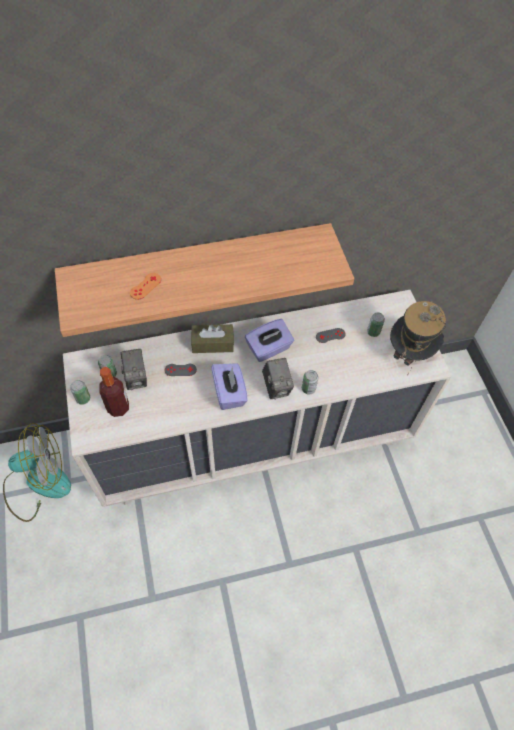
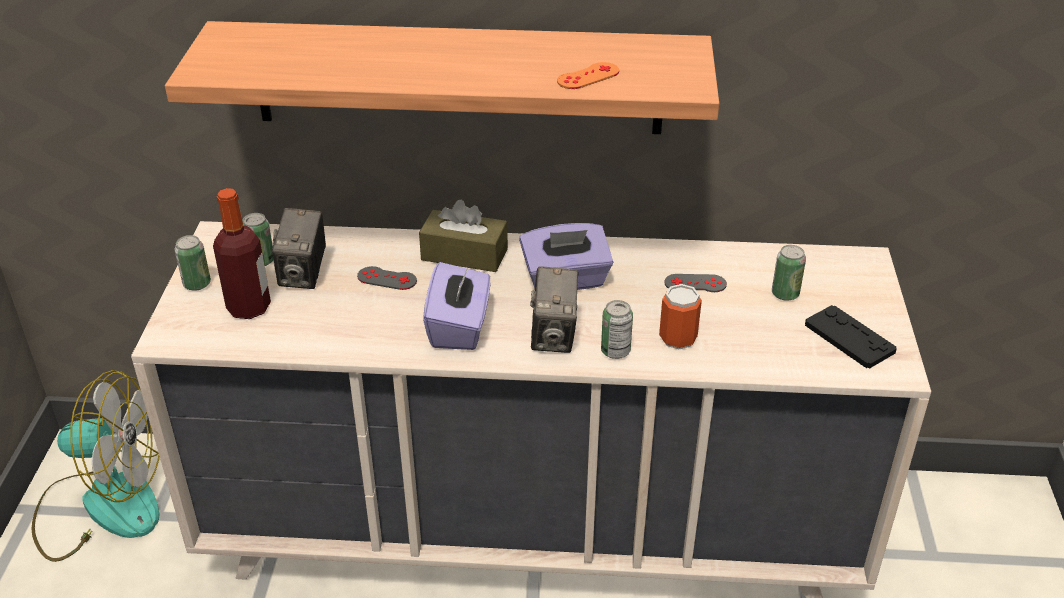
camera: 20 degrees right, 20 degrees down
orange game controller [130,273,161,300] -> orange game controller moved to [557,62,619,89]
hat [390,301,446,375] -> black game controller [805,305,897,369]
none -> can [659,284,702,349]

